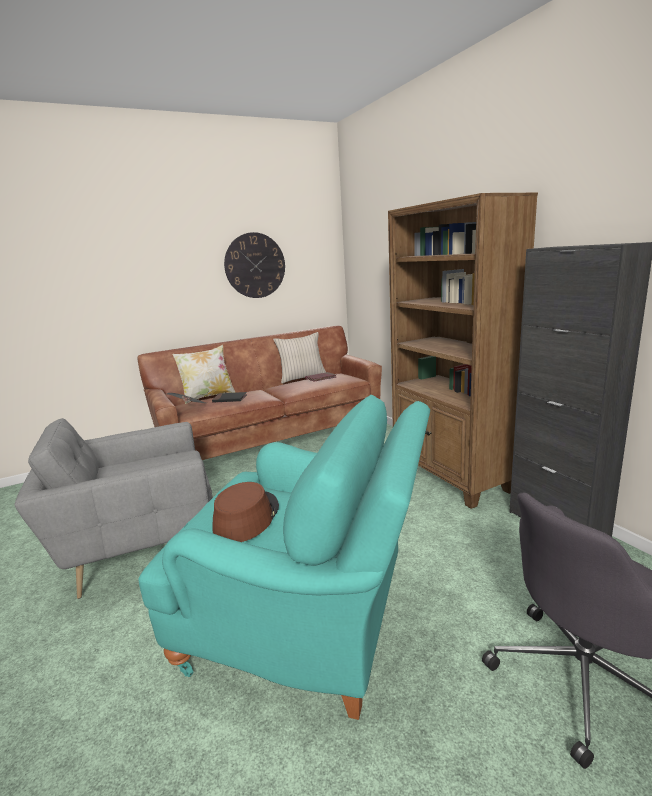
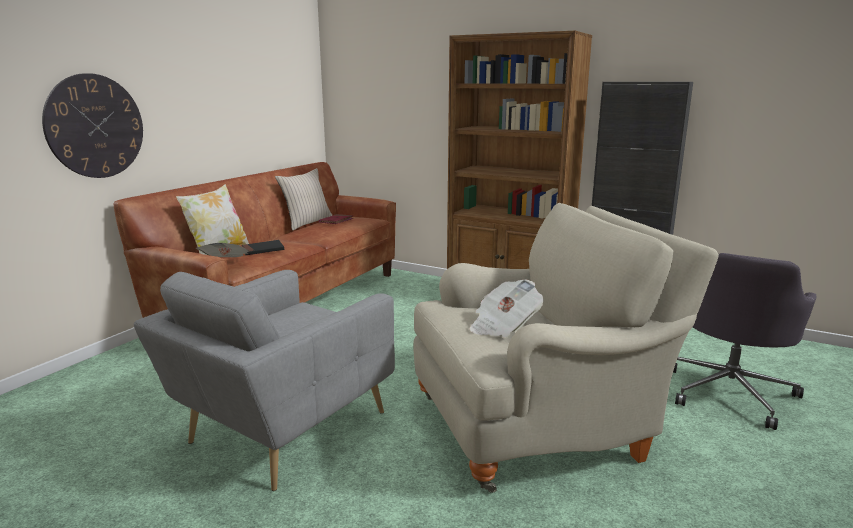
camera: 35 degrees left, 0 degrees up
turquoise armchair [138,395,430,720] -> beige armchair [413,203,719,493]
brown hat [212,482,279,542] -> newspaper [470,280,544,337]
wall clock [224,232,285,298] -> wall clock moved to [42,73,143,178]

